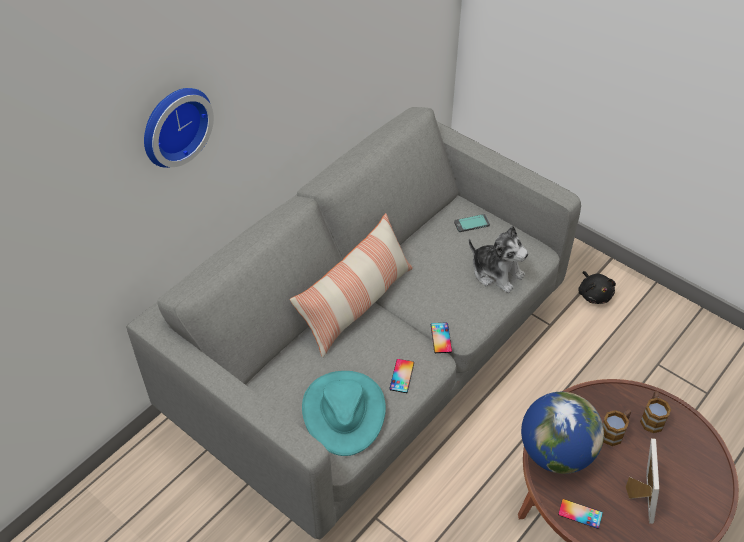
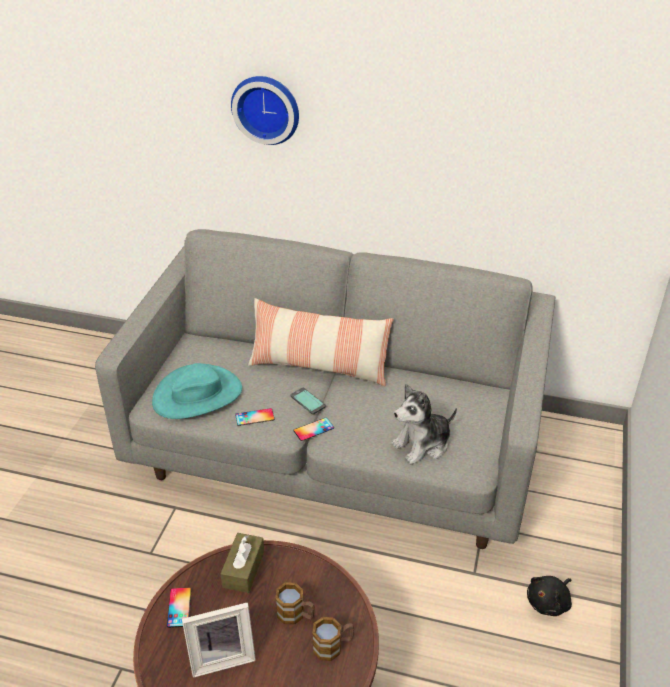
camera: 65 degrees right, 10 degrees down
phone [454,214,490,232] -> phone moved to [291,388,326,415]
plush toy [469,226,529,293] -> plush toy turned 45 degrees clockwise [391,384,457,465]
globe [521,392,604,474] -> brown tissue box [220,533,264,593]

